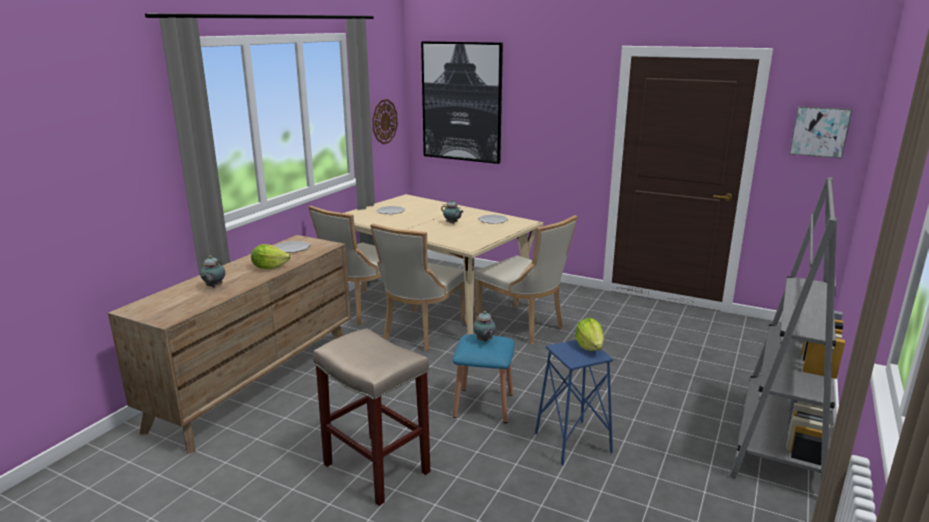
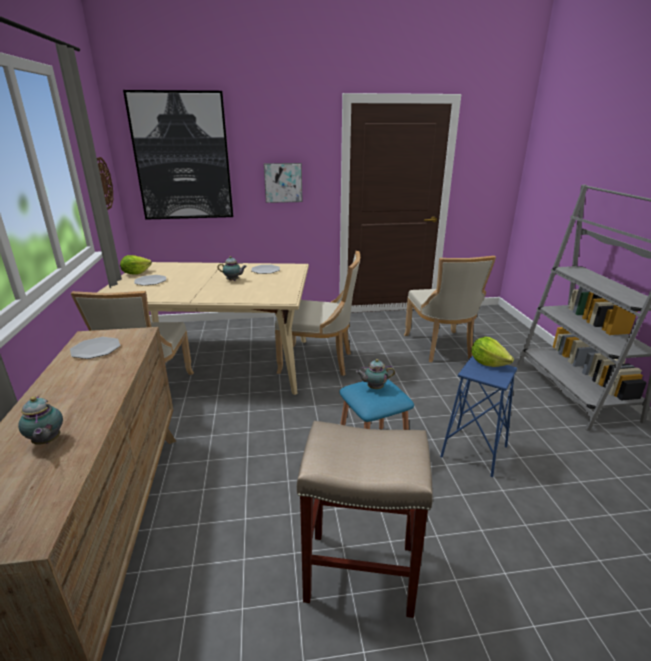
camera: 35 degrees left, 5 degrees up
lettuce [251,244,291,270] -> lettuce moved to [120,255,152,274]
beige chair [370,223,467,351] -> beige chair moved to [404,256,496,363]
teapot [473,311,496,342] -> teapot turned 135 degrees clockwise [356,359,395,389]
picture [789,106,852,159] -> picture moved to [264,163,303,203]

